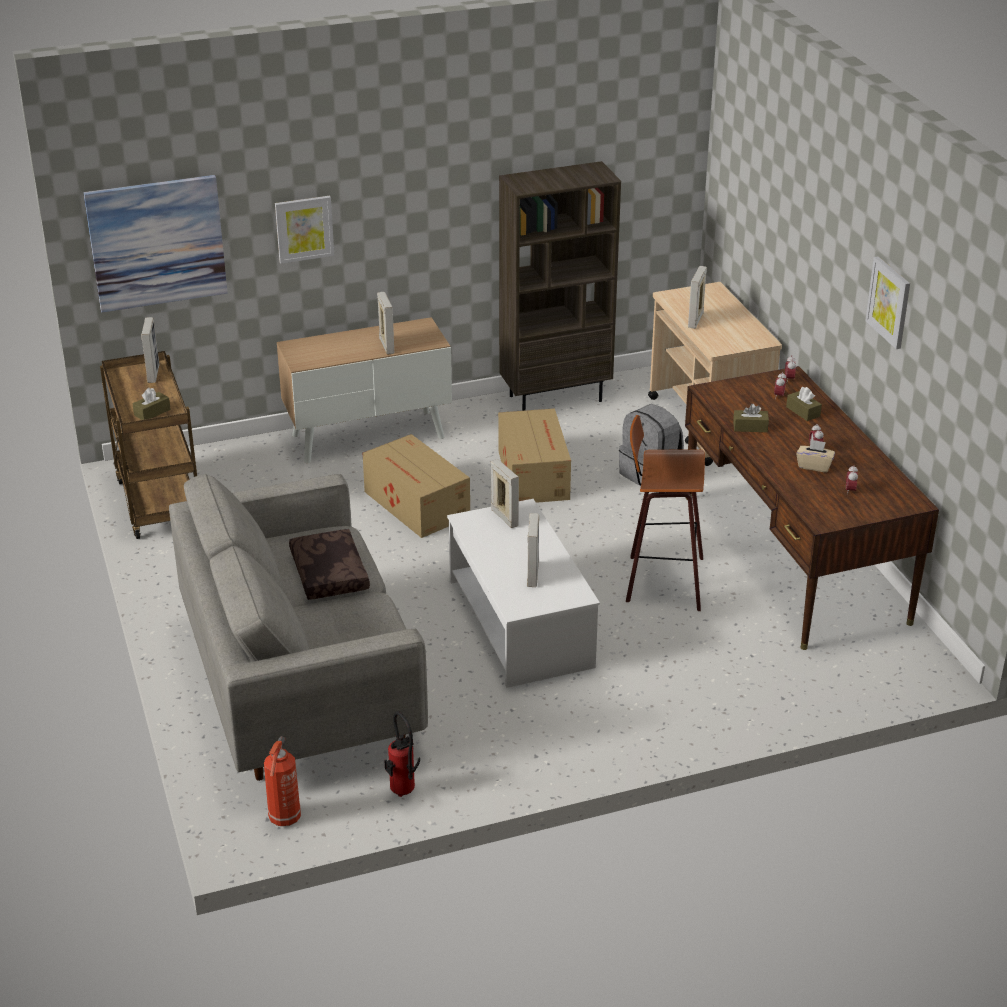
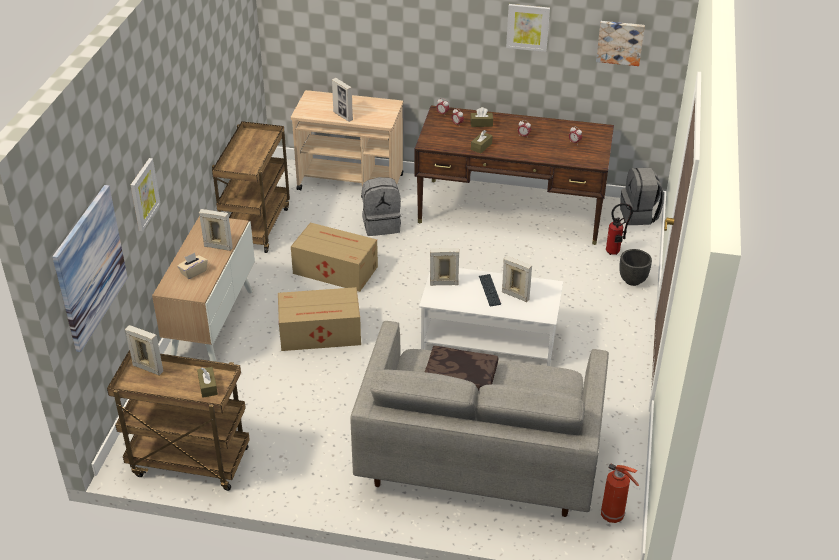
camera: 60 degrees left, 5 degrees up
fire extinguisher [384,711,420,797] -> fire extinguisher moved to [606,203,633,255]
brown bookcase [499,161,621,411] -> brown cart [212,121,290,253]
stool [626,415,705,611] -> none
beige tissue box [797,439,835,472] -> beige tissue box moved to [177,253,208,279]
none -> keyboard [479,274,501,307]
none -> picture [596,21,645,66]
none -> black planter [619,249,652,286]
none -> grey backpack [620,168,664,225]

